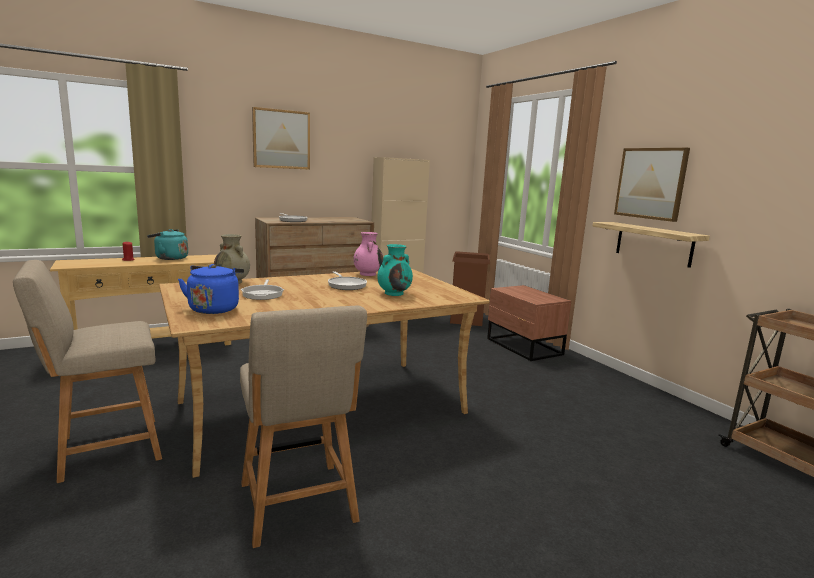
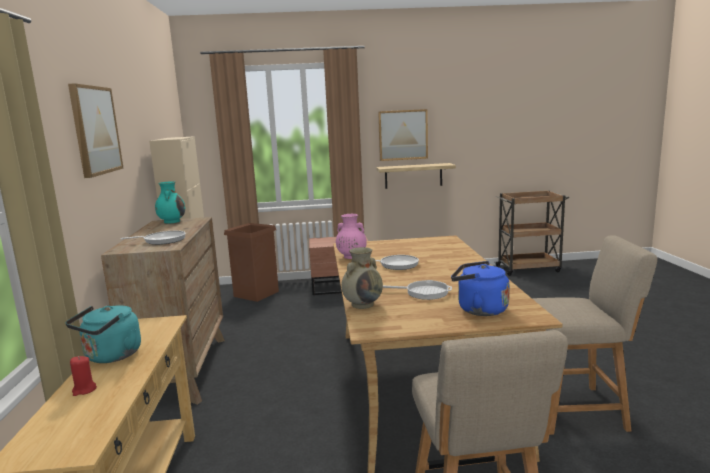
camera: 65 degrees left, 0 degrees up
turquoise vase [377,244,413,296] -> turquoise vase moved to [155,181,185,223]

